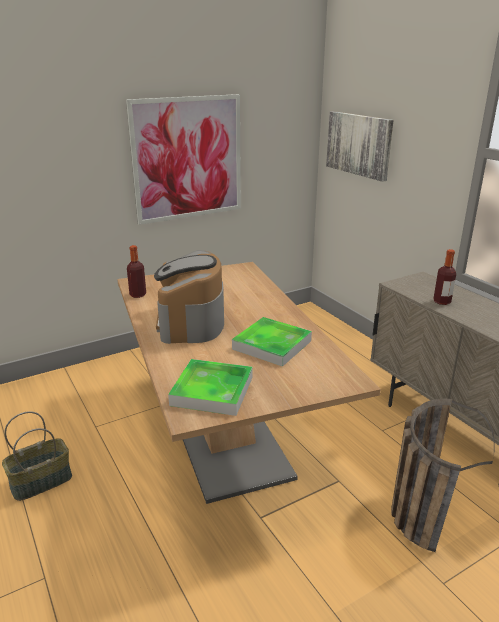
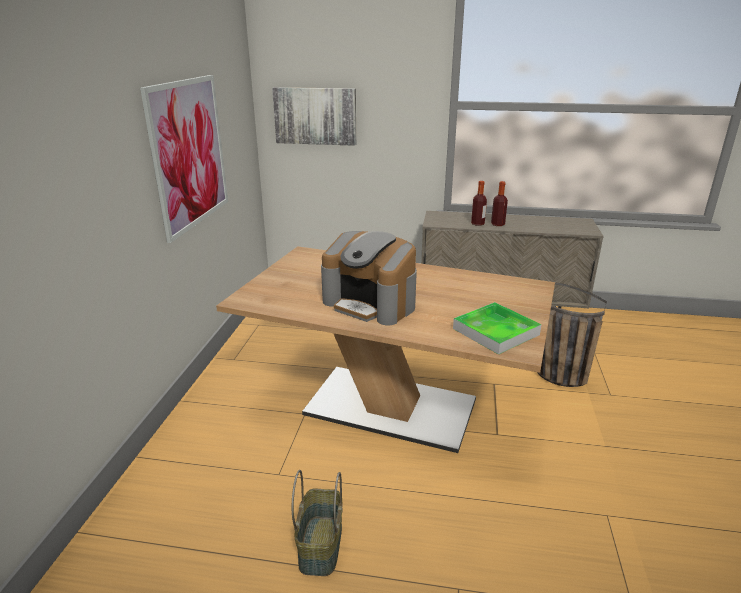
camera: 50 degrees left, 0 degrees up
bottle [127,245,146,298] -> bottle moved to [491,181,508,226]
tray [232,317,312,367] -> none

